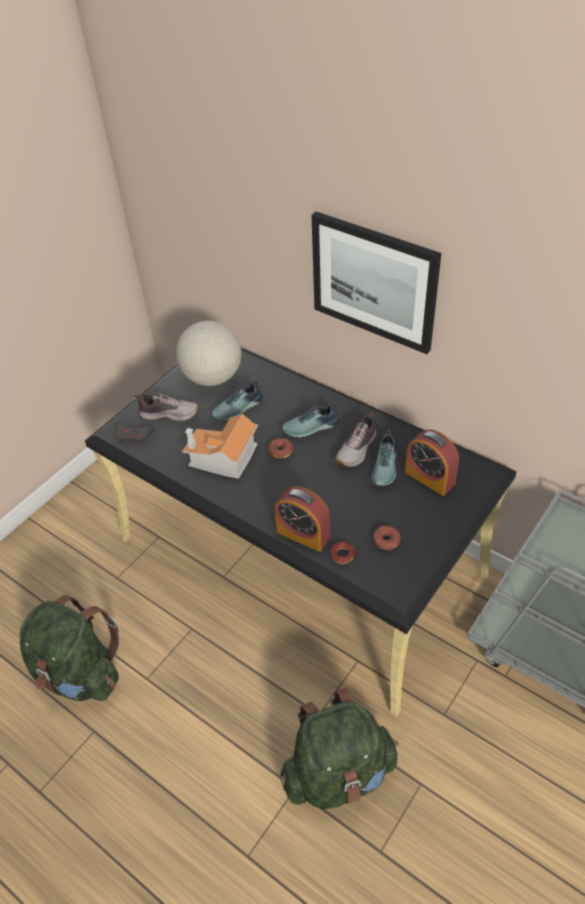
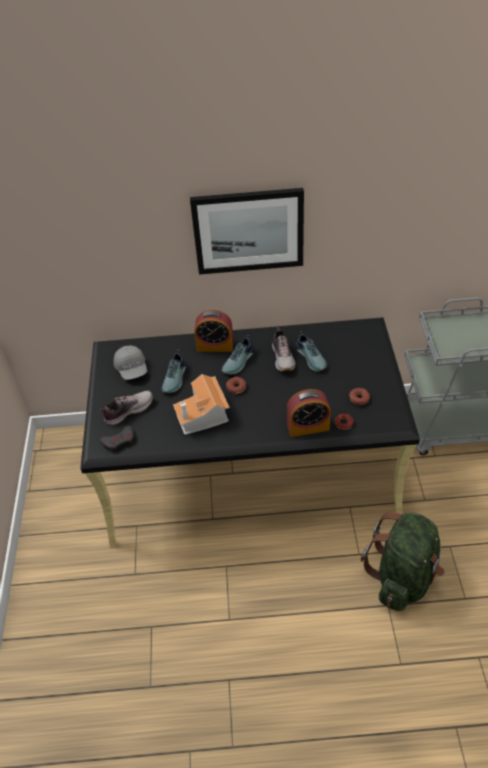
camera: 40 degrees left, 0 degrees up
green backpack [19,595,119,701] -> none
globe [176,321,241,386] -> grey cap [113,345,147,380]
alarm clock [405,429,459,496] -> alarm clock moved to [194,310,234,352]

